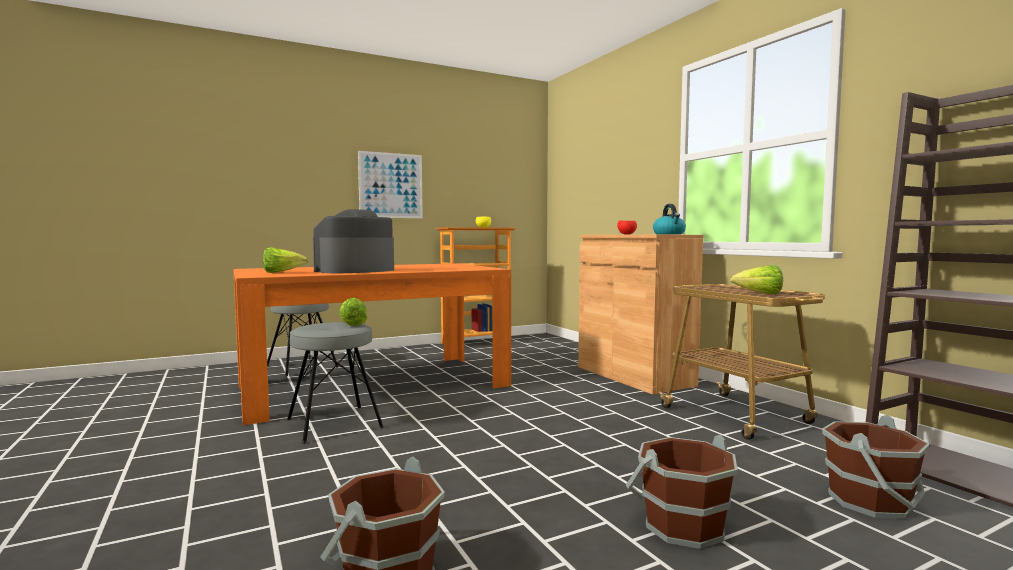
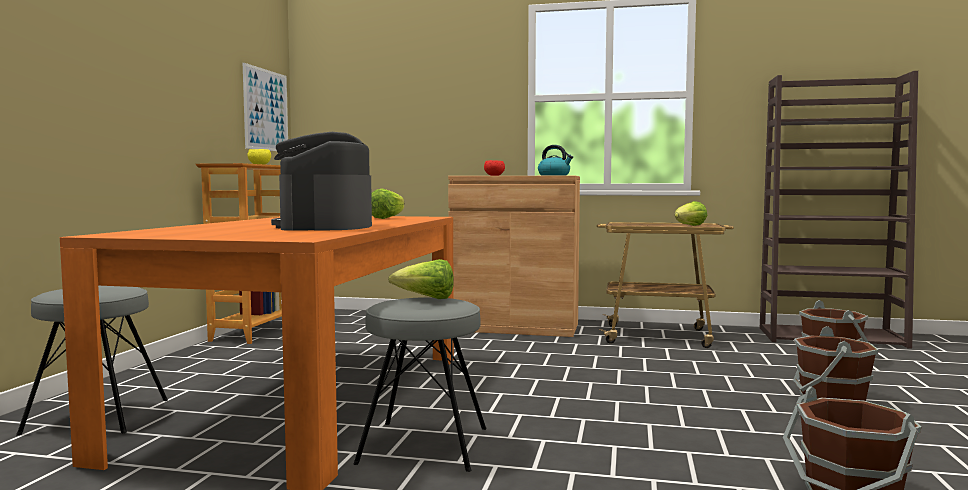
camera: 50 degrees left, 0 degrees up
lettuce [263,247,308,273] -> lettuce moved to [371,188,404,219]
picture [358,151,423,218] -> picture moved to [243,63,288,151]

